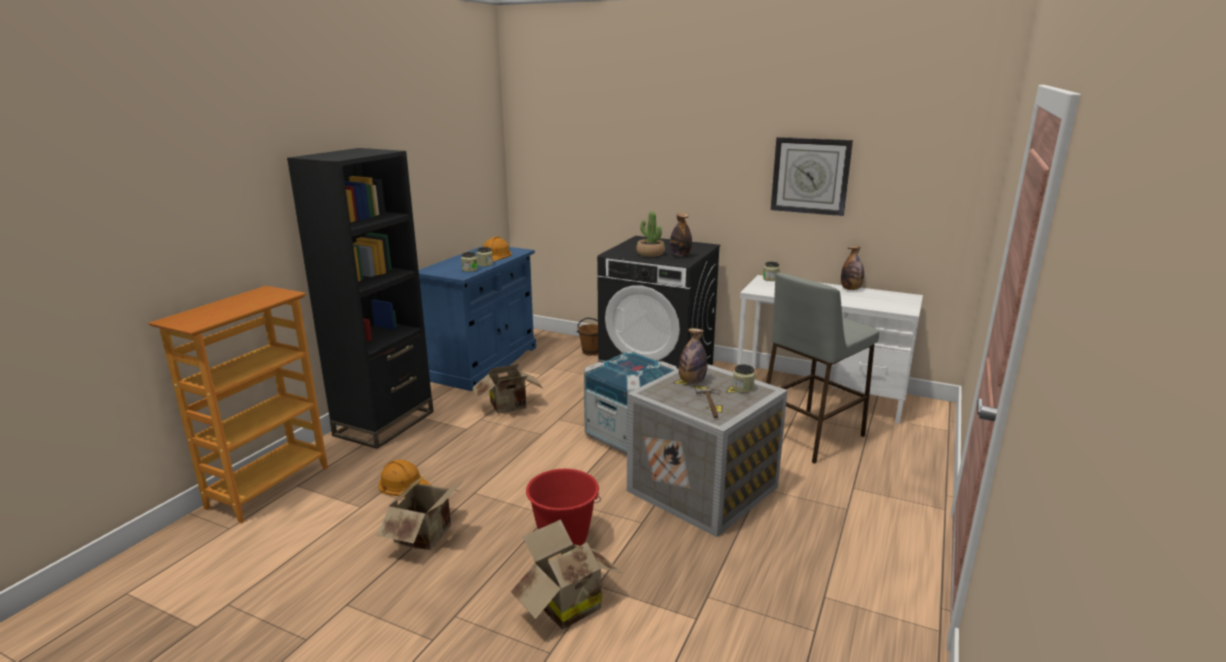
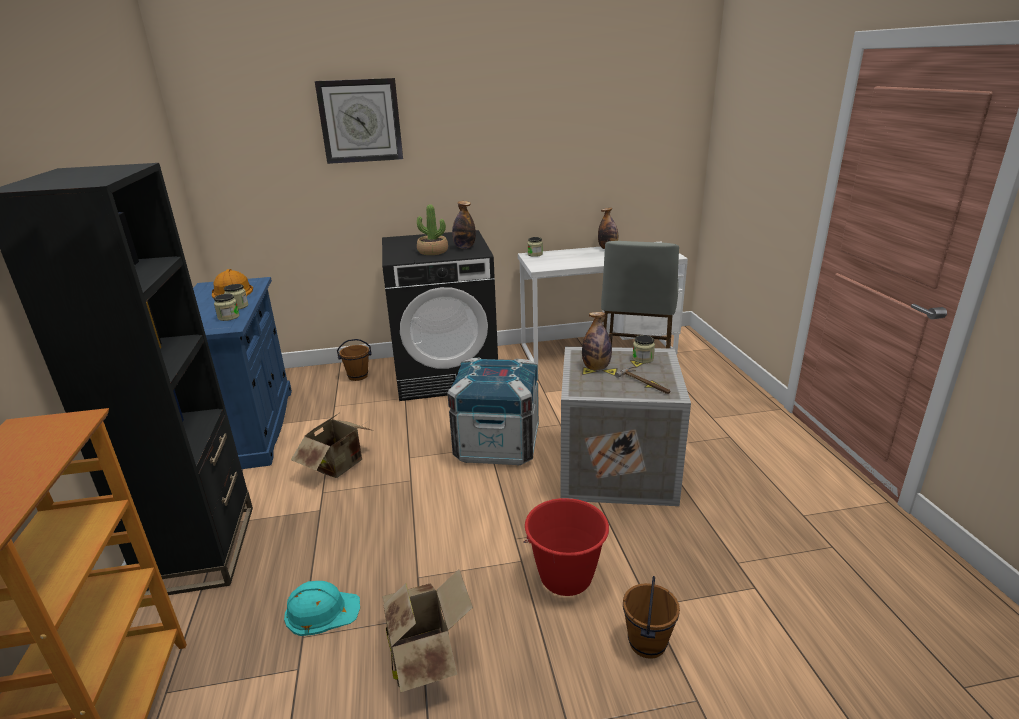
camera: 35 degrees left, 5 degrees up
orange hard hat [378,460,431,497] -> turquoise hard hat [284,581,360,636]
cardboard box [511,519,622,629] -> brown bucket [623,576,680,659]
wall clock [771,137,853,216] -> wall clock moved to [315,78,403,164]

